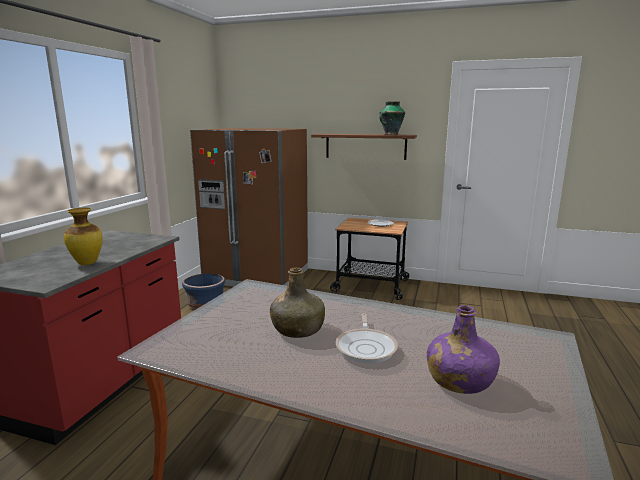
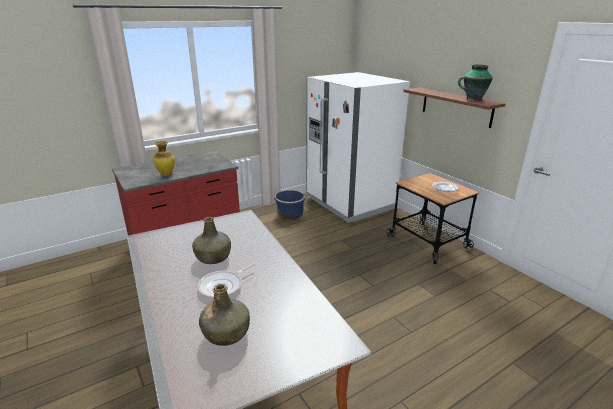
camera: 40 degrees right, 10 degrees up
brown fridge [190,128,308,287] -> white fridge [307,72,410,223]
purple bottle [427,305,500,394] -> green bottle [199,284,250,346]

